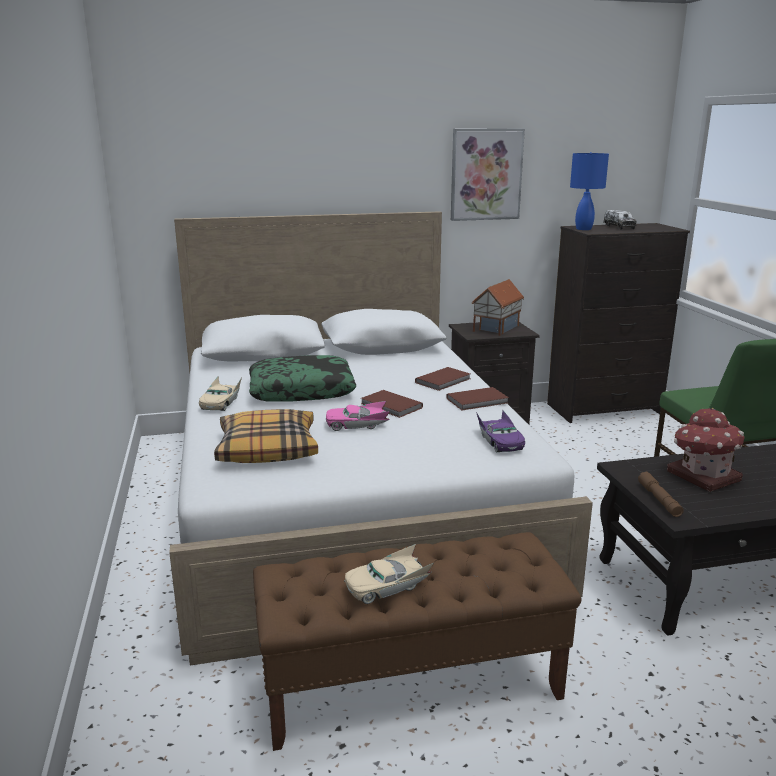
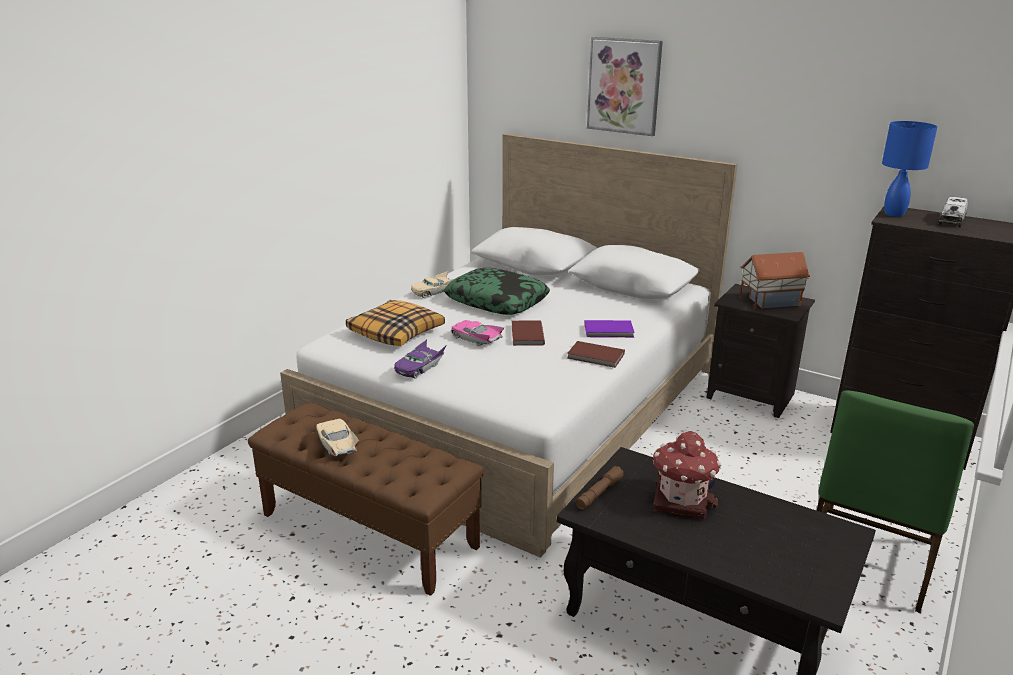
camera: 45 degrees right, 5 degrees up
beige toy car [344,544,435,604] -> beige toy car turned 45 degrees clockwise [316,419,359,456]
brown book [415,367,470,391] -> purple book [584,320,635,338]
picture [451,129,525,221] -> picture moved to [587,37,663,136]
purple toy car [476,410,525,452] -> purple toy car moved to [394,339,446,379]

